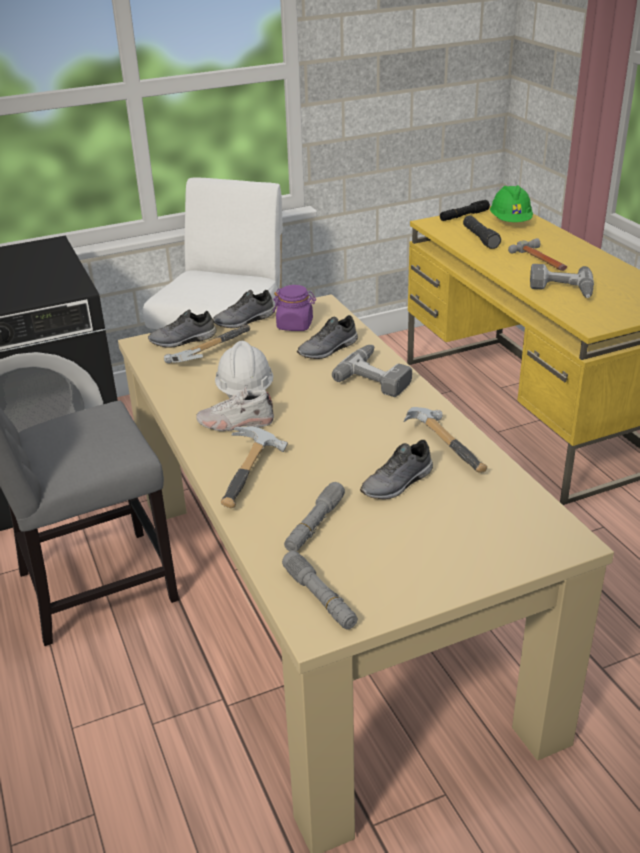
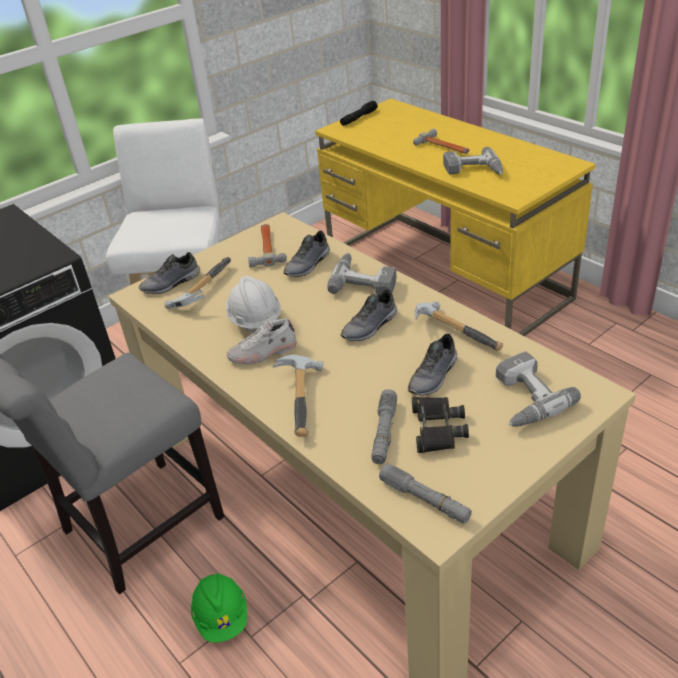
camera: 15 degrees left, 5 degrees up
grey shoe [213,290,275,328] -> grey shoe moved to [341,289,397,341]
purple jar [273,285,316,331] -> hammer [248,224,287,267]
black flashlight [463,216,501,249] -> none
green hard hat [490,185,533,222] -> green hard hat moved to [191,573,247,643]
none -> black binoculars [412,397,469,453]
none -> power drill [496,352,581,427]

